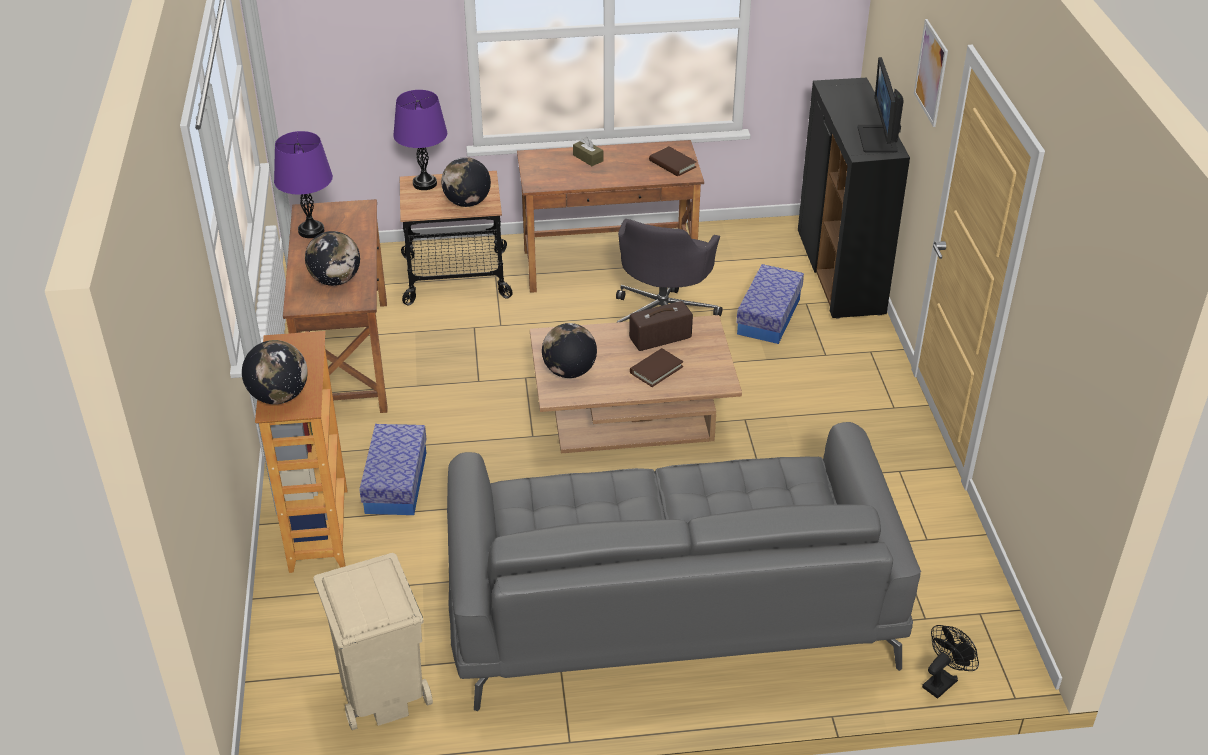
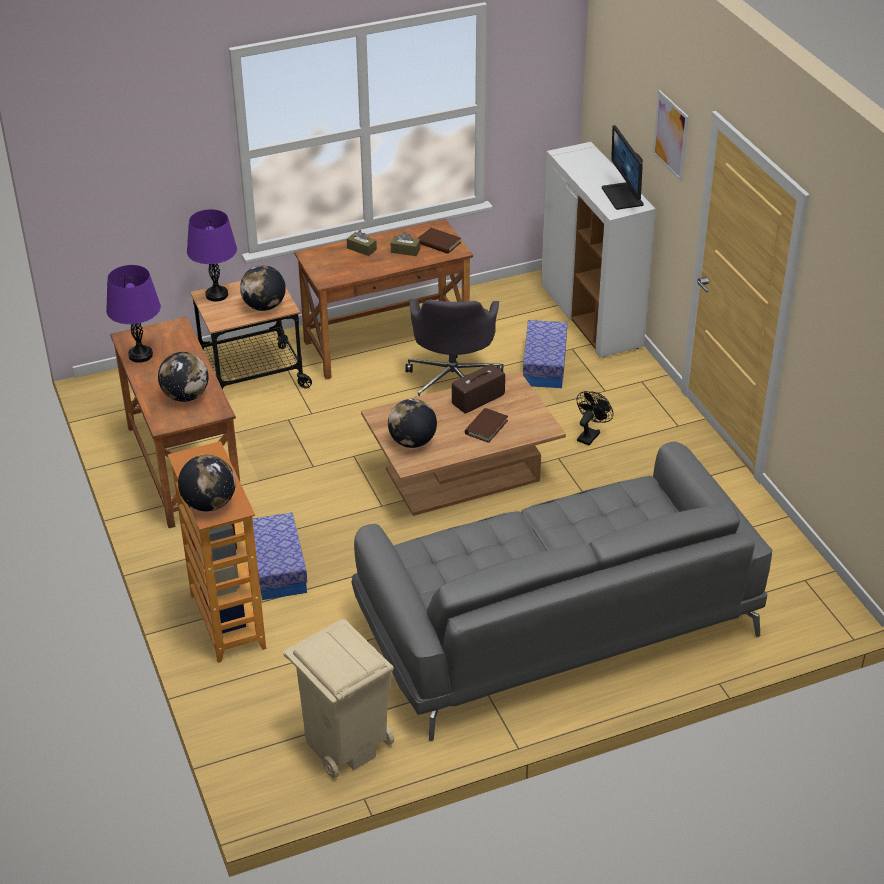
camera: 15 degrees left, 0 degrees up
black cabinet [798,78,910,319] -> white cabinet [541,142,656,358]
black fan [922,625,979,698] -> black fan moved to [576,391,614,445]
none -> brown tissue box [391,232,420,256]

